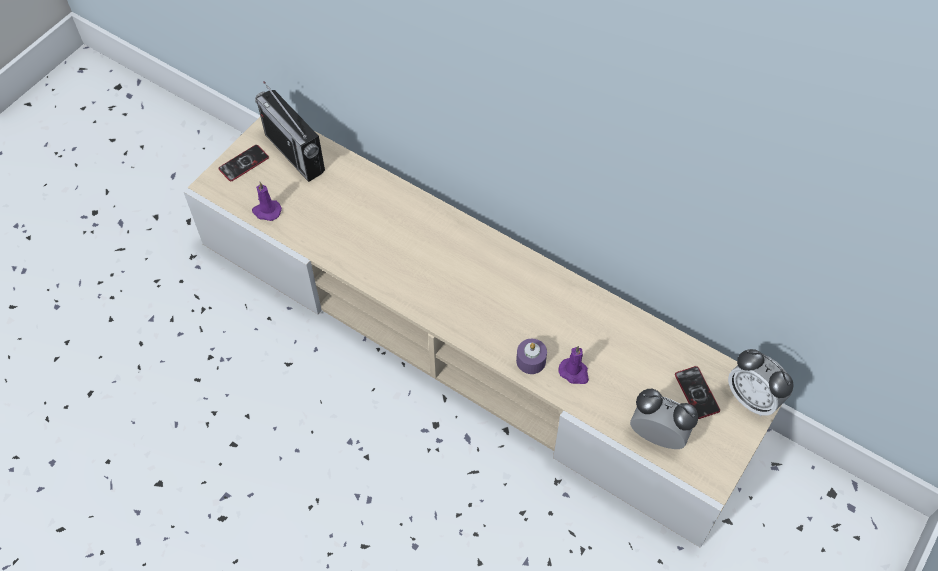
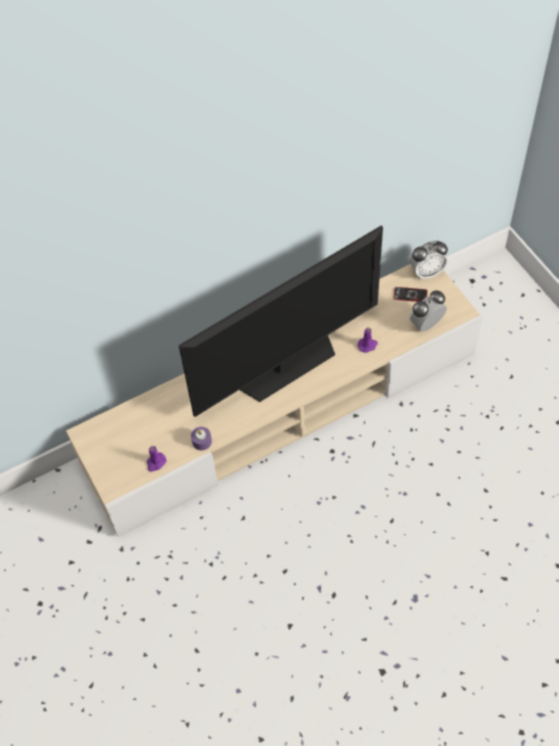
camera: 60 degrees left, 0 degrees up
phone [218,145,269,181] -> none
radio [255,81,325,182] -> none
purple candle [516,339,547,374] -> purple candle moved to [191,427,212,450]
none -> television [179,225,383,417]

